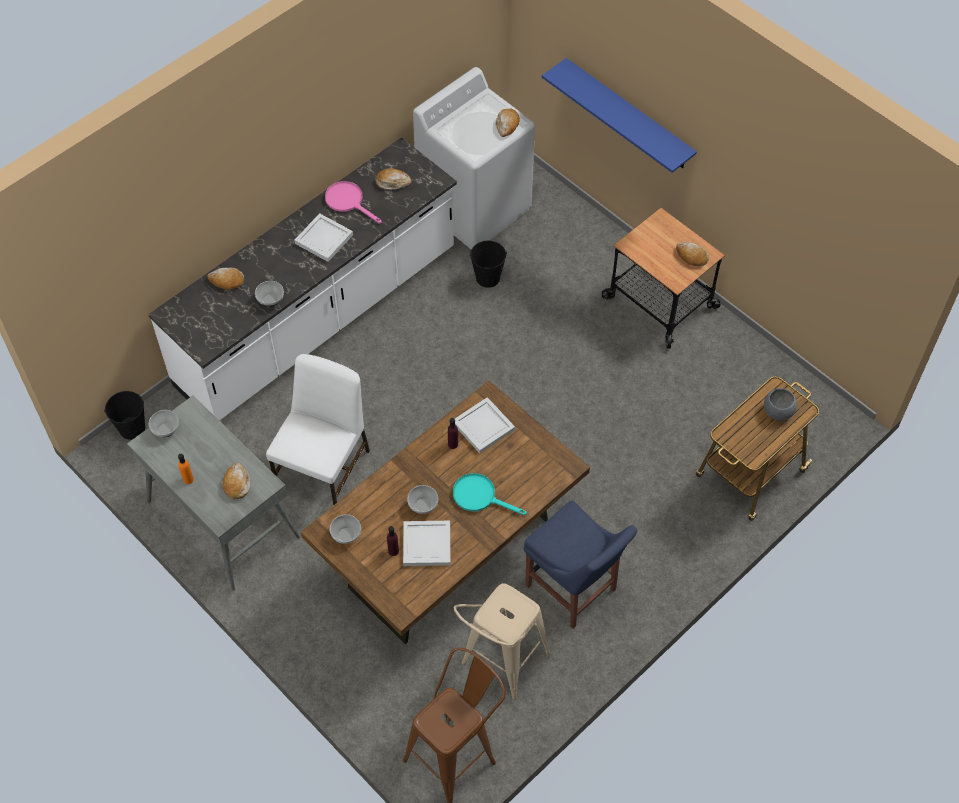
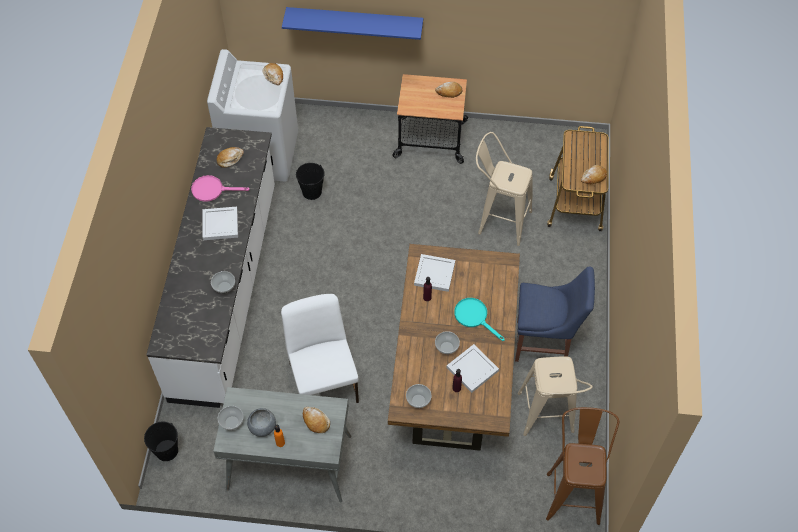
camera: 40 degrees left, 0 degrees up
bread [207,268,245,290] -> bread moved to [581,165,607,184]
turquoise frying pan [453,473,527,515] -> turquoise frying pan turned 60 degrees clockwise [454,298,505,341]
grey bowl [764,388,797,420] -> grey bowl moved to [247,408,276,437]
none -> beige stool [476,132,533,246]

